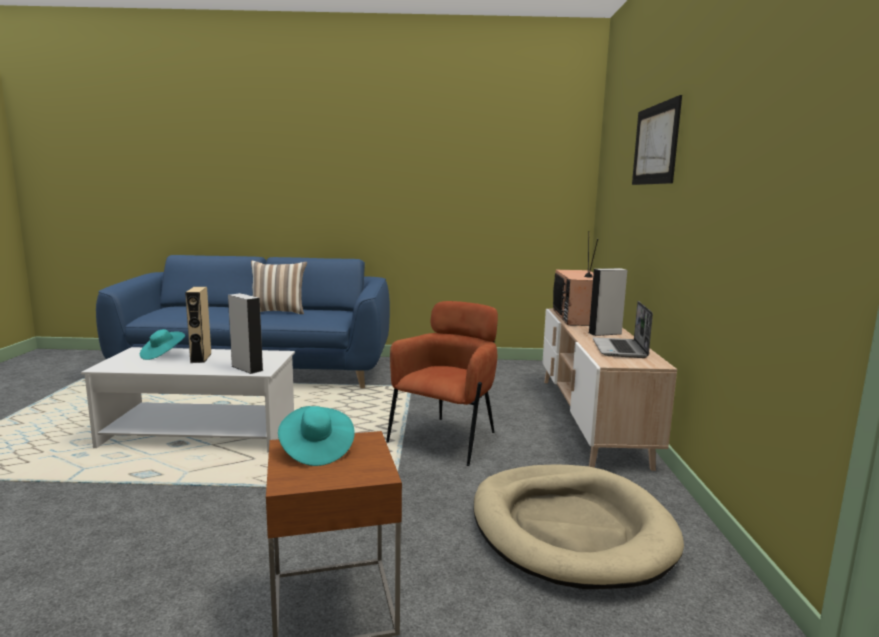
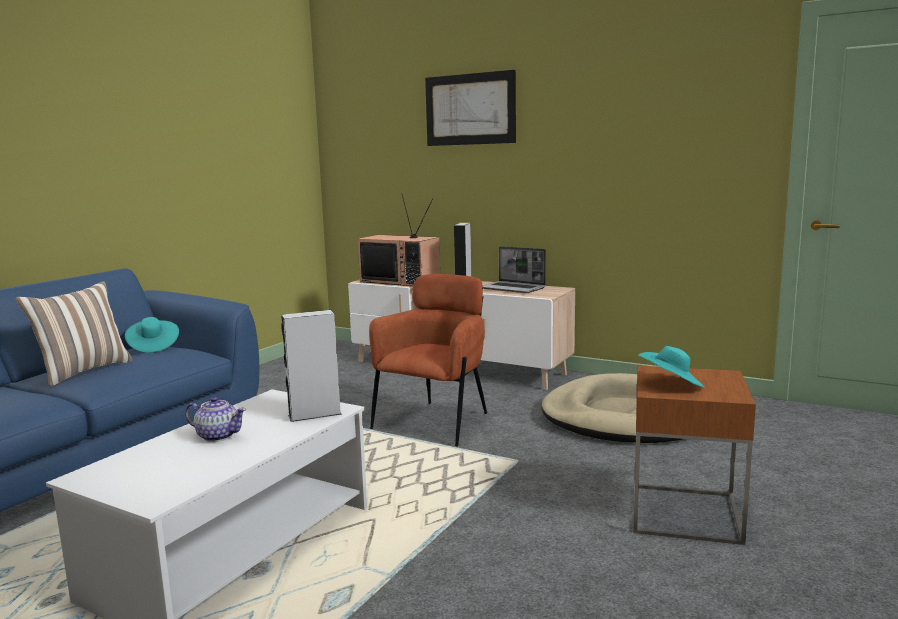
camera: 60 degrees left, 0 degrees up
turquoise hat [140,329,185,360] -> turquoise hat moved to [125,317,179,353]
beige speaker [185,287,212,363] -> teapot [185,397,246,442]
brown armchair [386,301,498,466] -> brown armchair turned 60 degrees clockwise [369,274,487,446]

